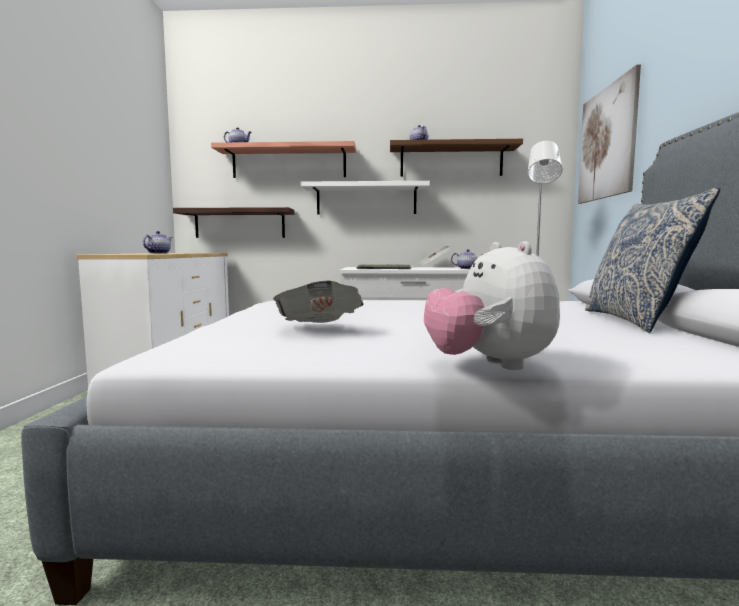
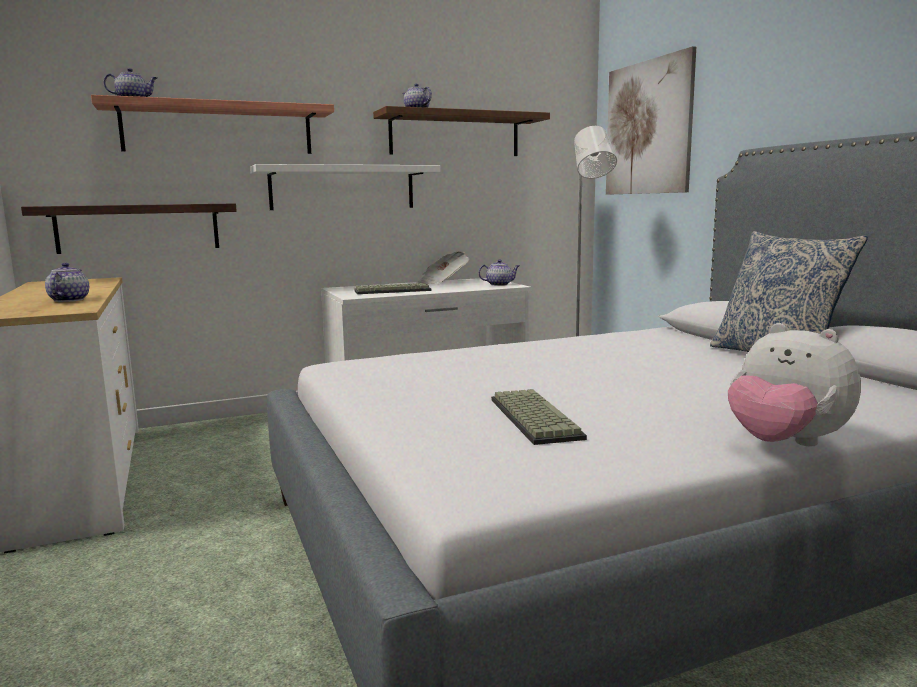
camera: 25 degrees left, 5 degrees up
newspaper [273,281,364,323] -> keyboard [491,389,587,445]

